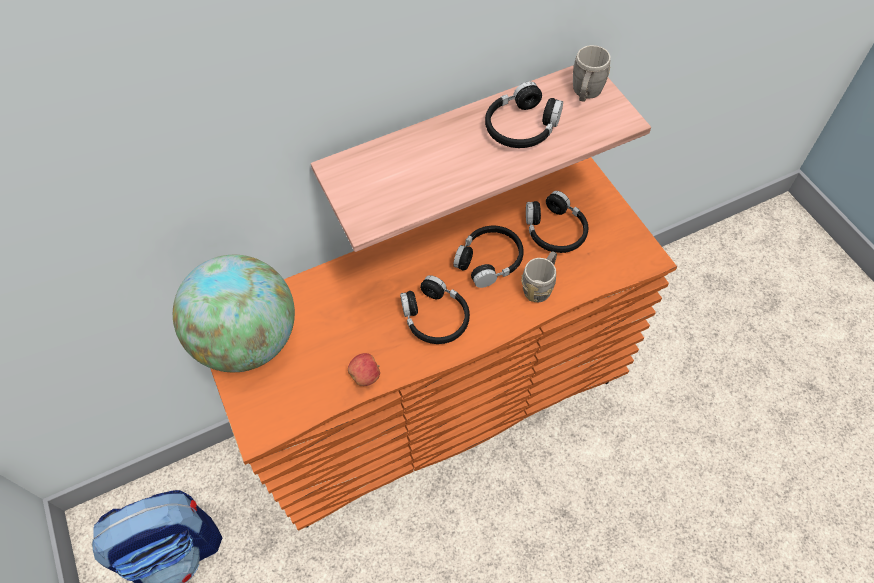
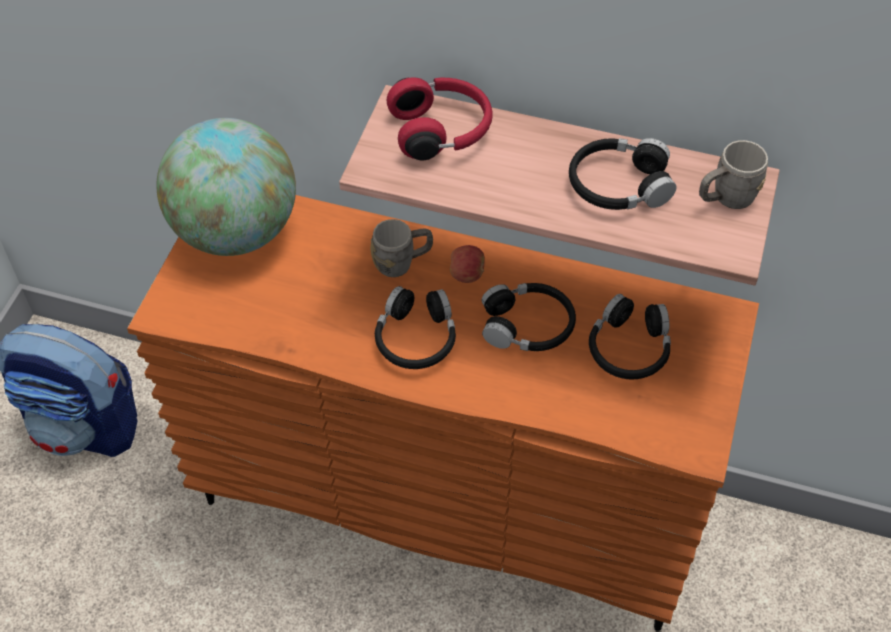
camera: 40 degrees right, 5 degrees down
apple [348,353,380,386] -> apple moved to [450,245,485,283]
grey mug [521,251,557,302] -> grey mug moved to [371,219,433,277]
none -> red headphones [387,77,493,161]

